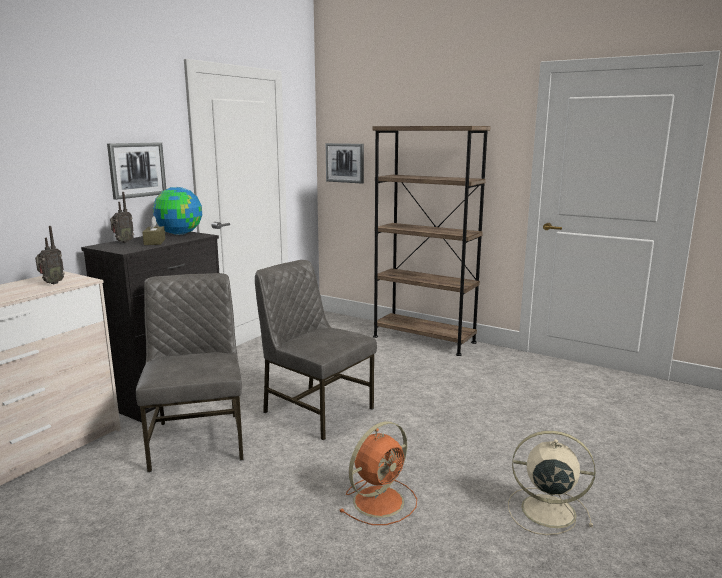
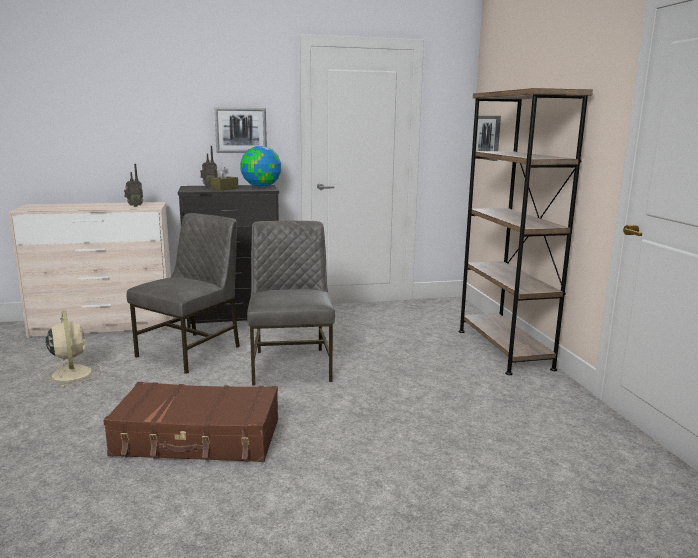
camera: 45 degrees right, 0 degrees up
orange fan [340,421,417,525] -> brown suitcase [103,382,278,462]
beige fan [508,431,596,535] -> beige fan moved to [39,311,102,388]

